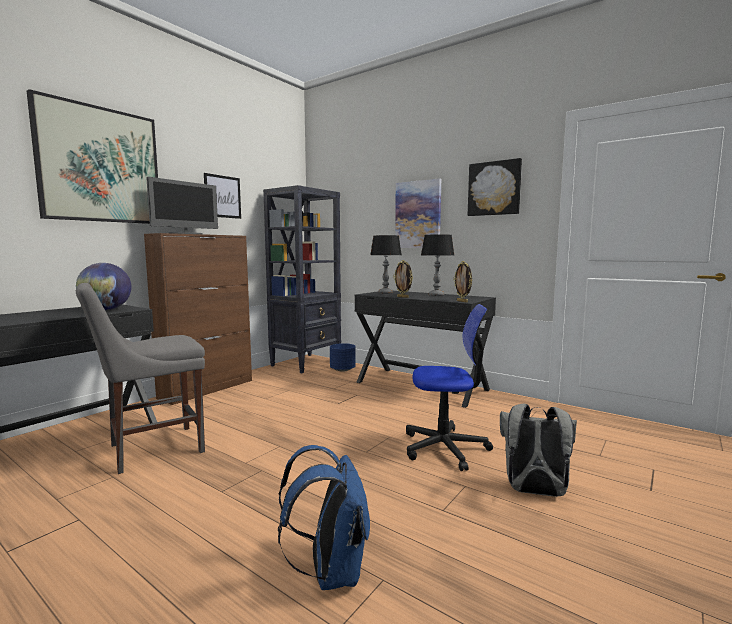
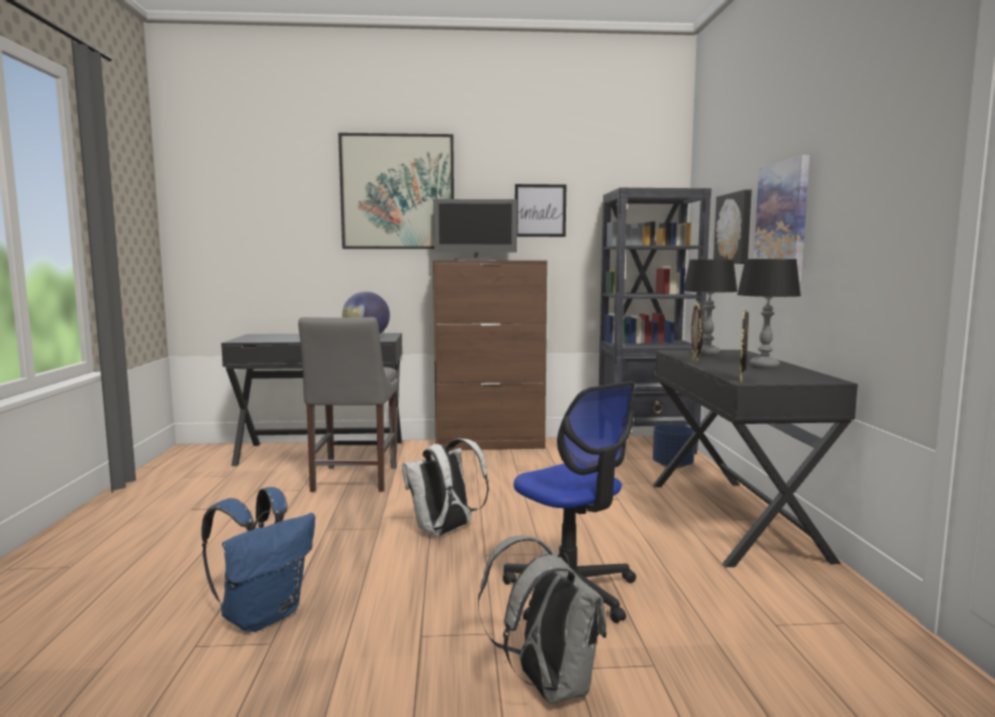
camera: 50 degrees right, 0 degrees up
grey chair [76,283,205,474] -> grey chair turned 105 degrees counterclockwise [298,317,398,492]
picture [468,158,522,216] -> picture moved to [713,189,752,264]
none -> white backpack [402,439,489,536]

